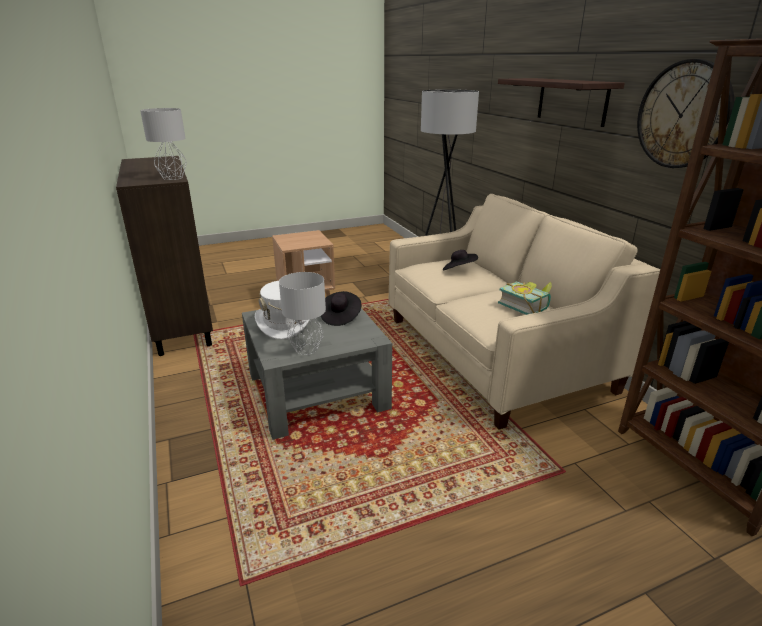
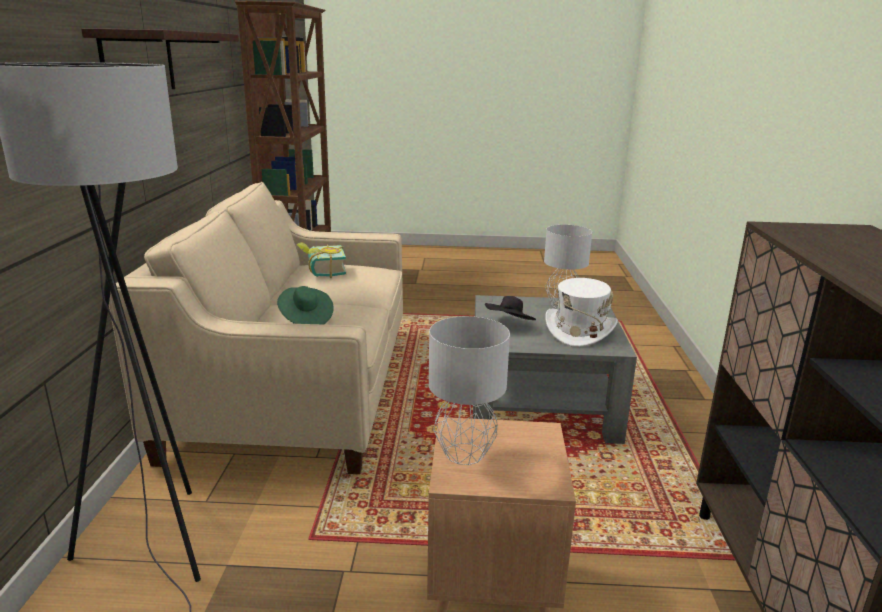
camera: 155 degrees left, 5 degrees down
grey table lamp [140,108,186,180] -> grey table lamp moved to [429,316,510,465]
black hat [443,250,478,270] -> green hat [277,286,334,324]
wall clock [637,59,735,168] -> none

